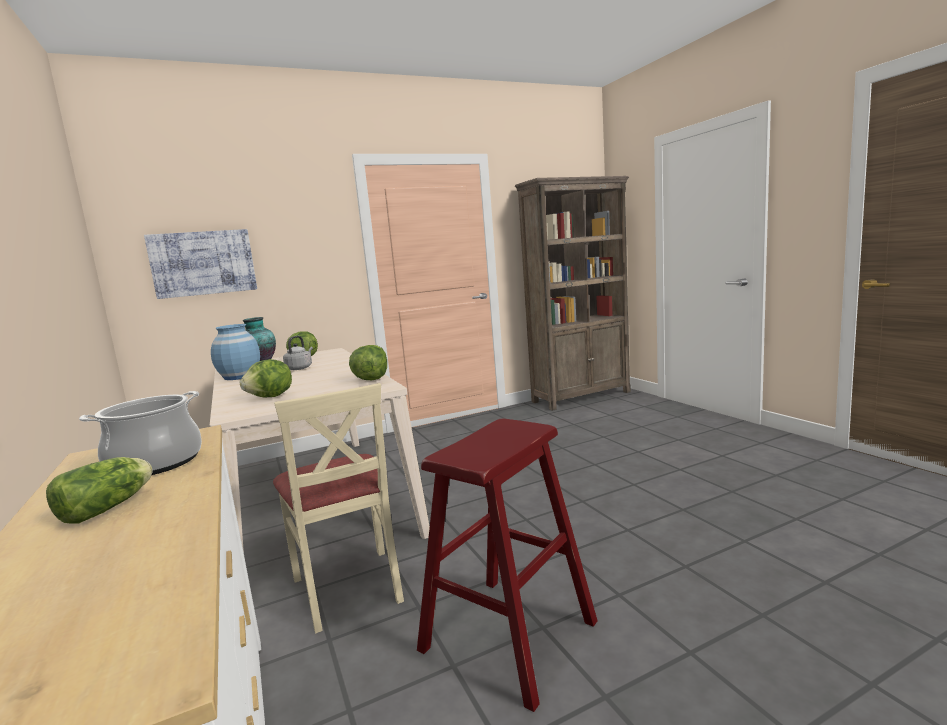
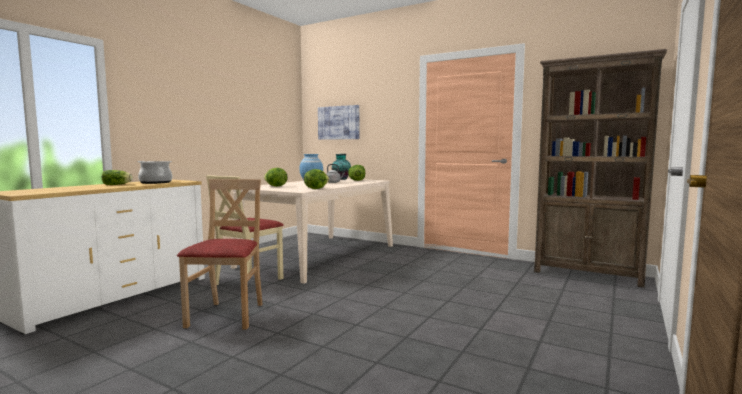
camera: 55 degrees right, 5 degrees down
red stool [417,419,598,712] -> beige chair [177,179,263,330]

